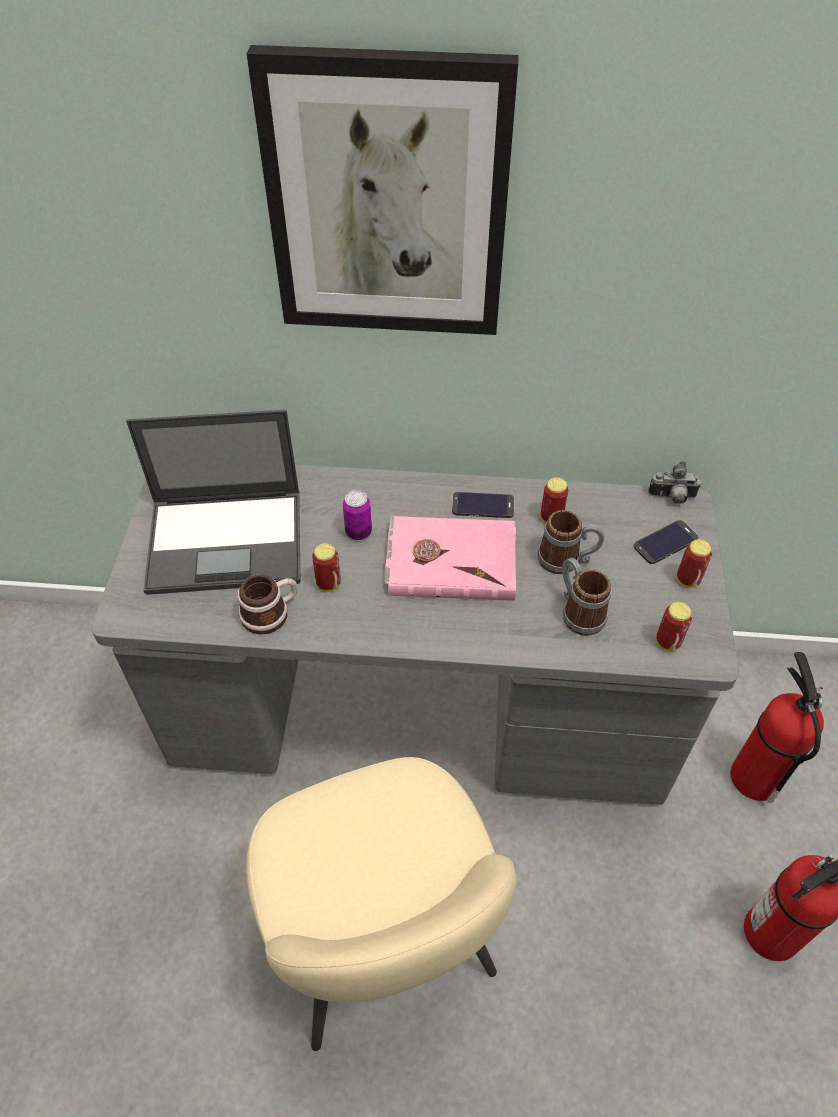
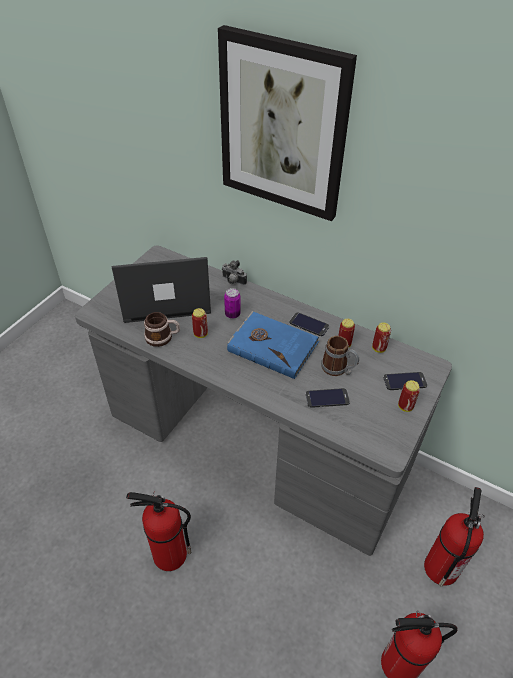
camera: 25 degrees right, 5 degrees down
laptop [126,410,300,595] -> laptop turned 150 degrees clockwise [111,257,211,323]
beige chair [246,757,517,1051] -> fire extinguisher [126,492,191,571]
pink book [384,516,516,601] -> blue book [227,311,319,379]
mug [562,558,611,636] -> phone [306,388,350,408]
camera [648,461,701,504] -> camera moved to [222,260,247,285]
can [656,602,692,651] -> can moved to [372,323,391,353]

